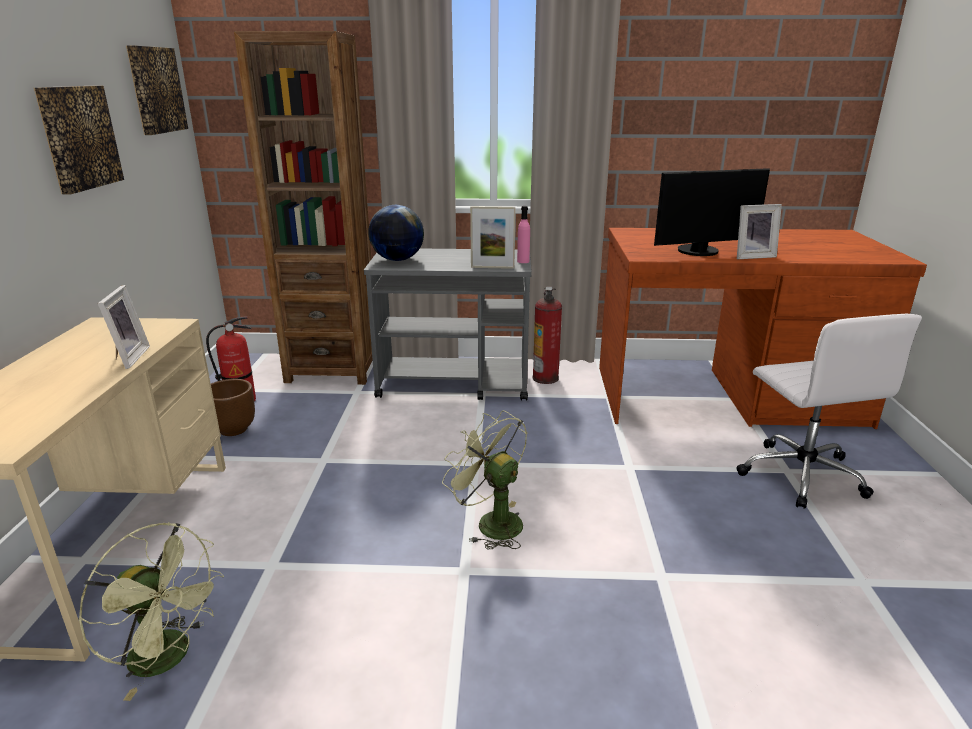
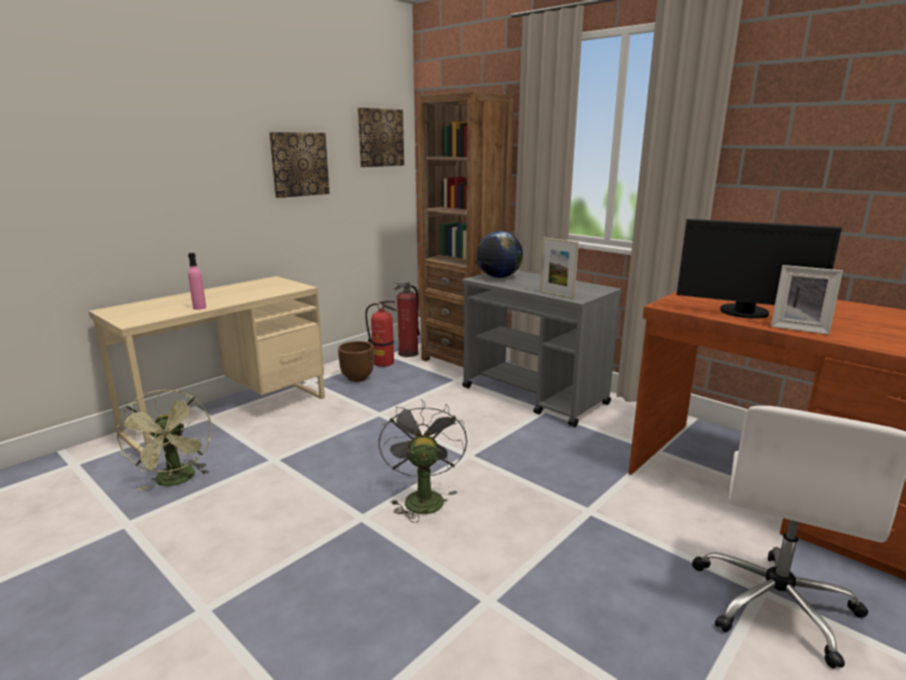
camera: 40 degrees right, 5 degrees down
picture frame [98,285,150,369] -> none
green fan [442,410,527,549] -> grey fan [379,399,467,523]
pink bottle [517,206,530,263] -> pink bottle moved to [188,253,206,310]
fire extinguisher [532,286,562,384] -> fire extinguisher moved to [394,282,420,357]

